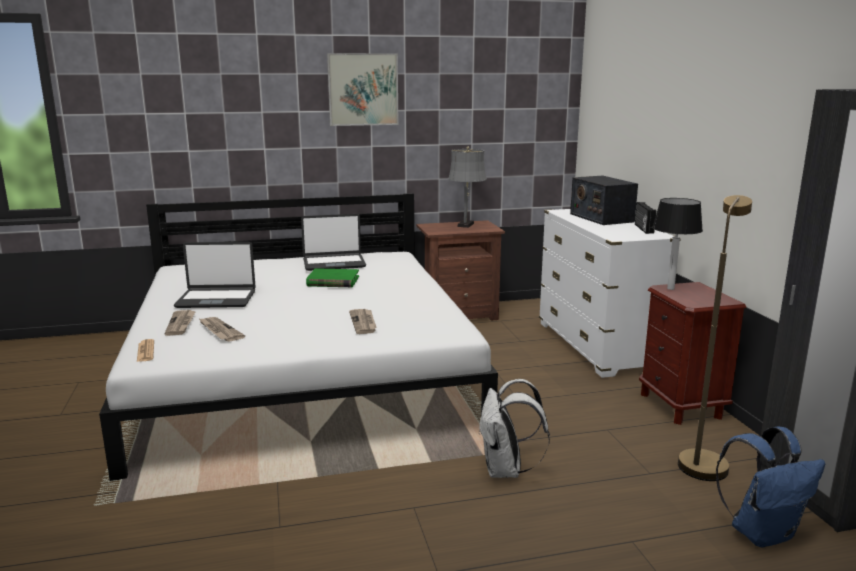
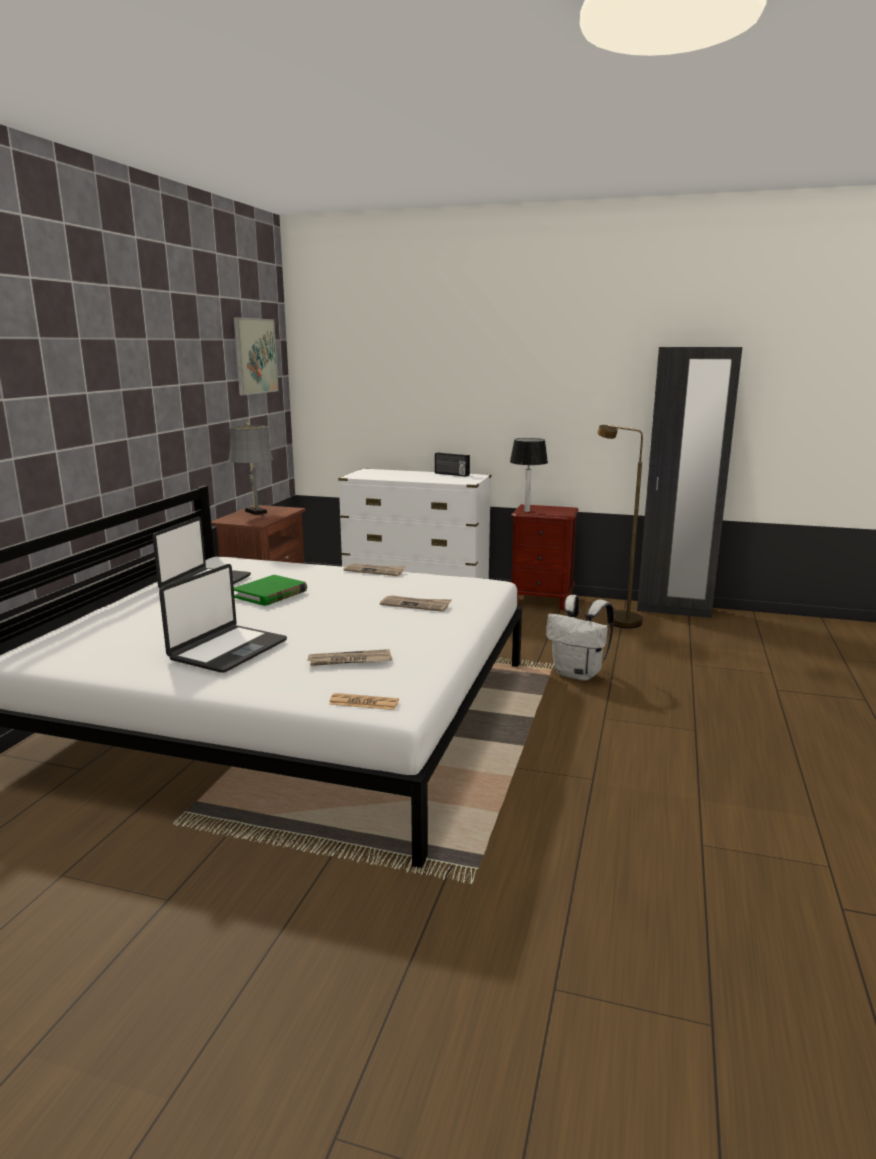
camera: 60 degrees left, 0 degrees up
newspaper [164,310,196,336] -> newspaper moved to [343,563,406,576]
picture [327,53,399,126] -> picture moved to [234,317,279,395]
radio [570,176,638,225] -> none
blue backpack [716,427,825,547] -> none

